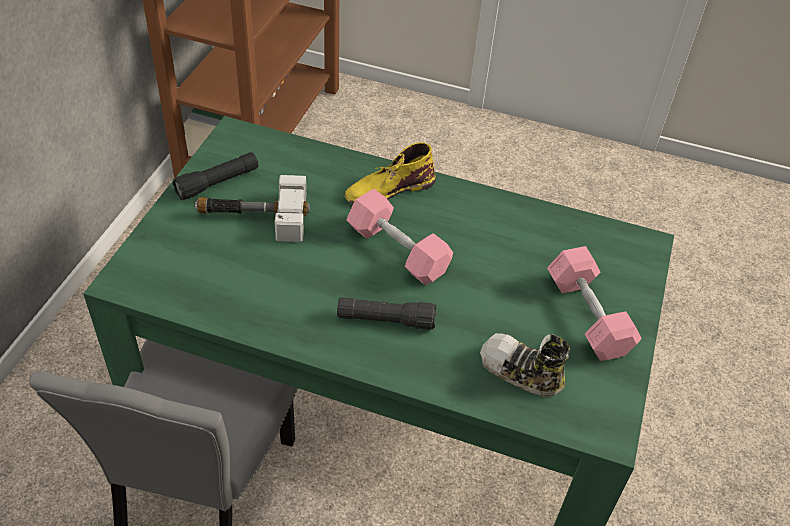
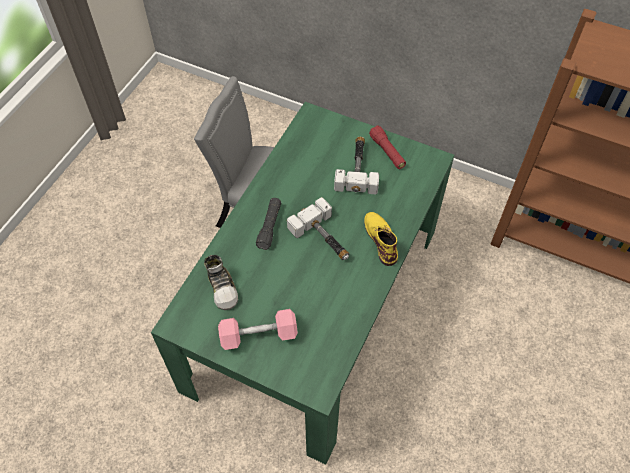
camera: 100 degrees right, 10 degrees up
black flashlight [173,152,259,200] -> red flashlight [369,125,406,169]
pink dumbbell [347,189,453,285] -> hammer [287,197,349,260]
shoe [480,333,570,397] -> shoe turned 120 degrees clockwise [204,255,238,310]

